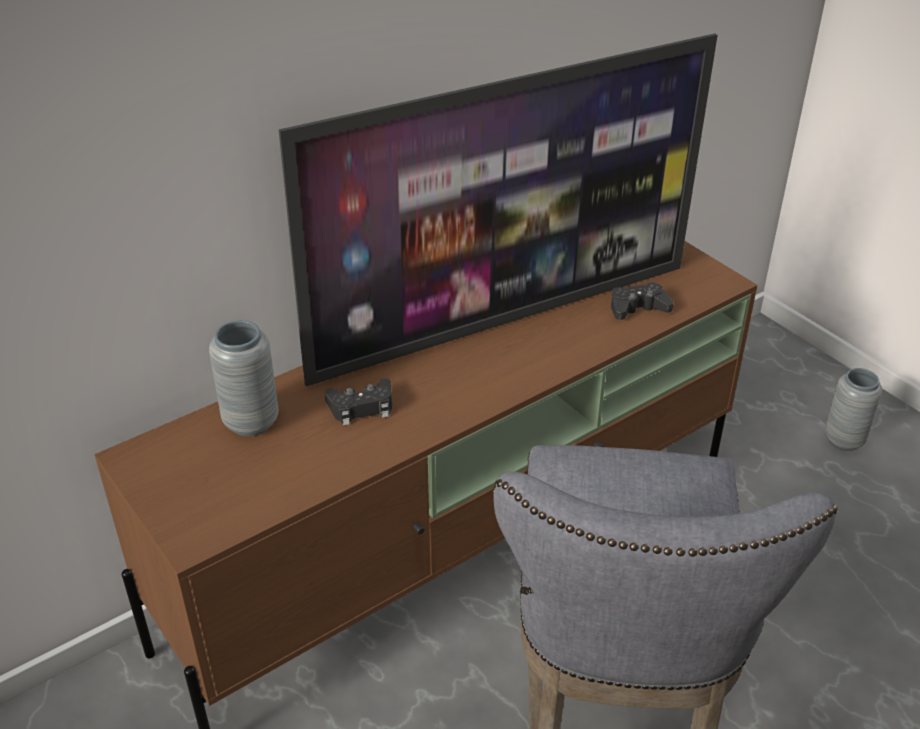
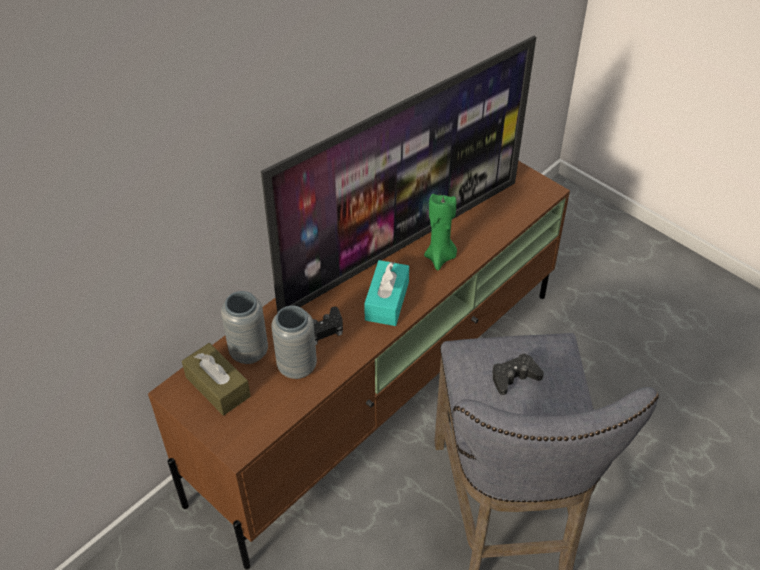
camera: 10 degrees left, 10 degrees up
black game controller [611,282,673,320] -> black game controller moved to [492,353,544,395]
grey vase [825,368,882,451] -> grey vase moved to [271,306,317,379]
none -> brown tissue box [182,343,250,416]
none -> turquoise tissue box [364,260,409,326]
none -> green candle [424,194,457,271]

